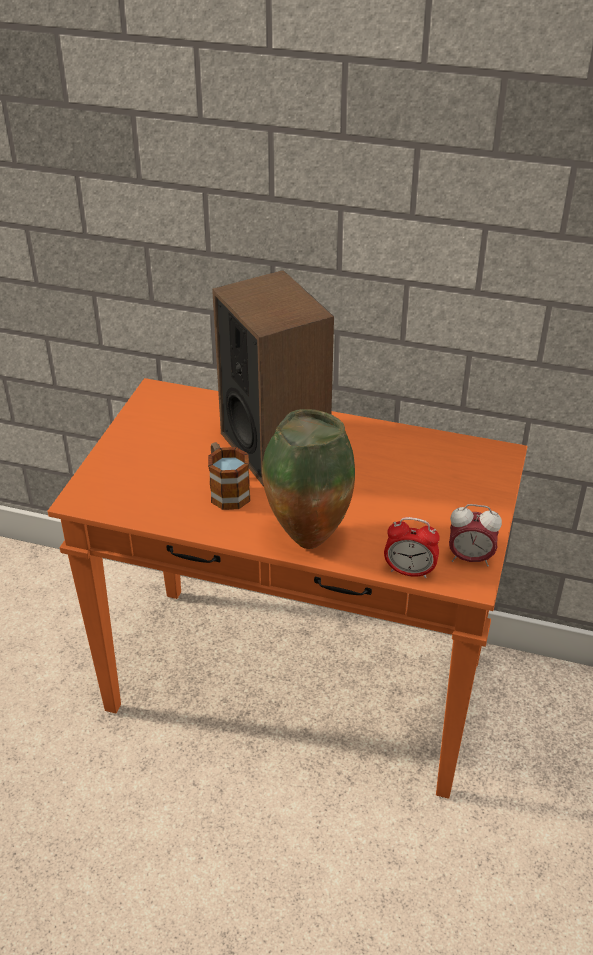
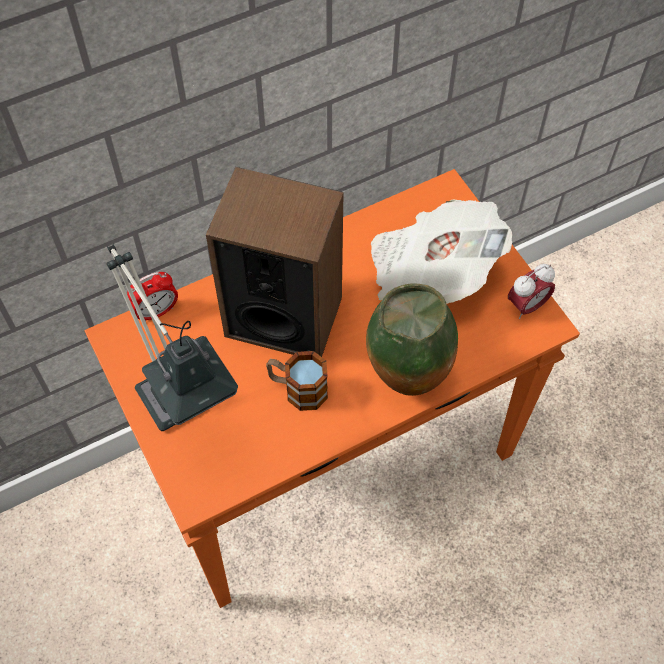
camera: 45 degrees left, 20 degrees up
alarm clock [384,517,440,578] -> alarm clock moved to [127,272,178,321]
none -> table lamp [107,244,238,431]
none -> newspaper [371,199,512,304]

